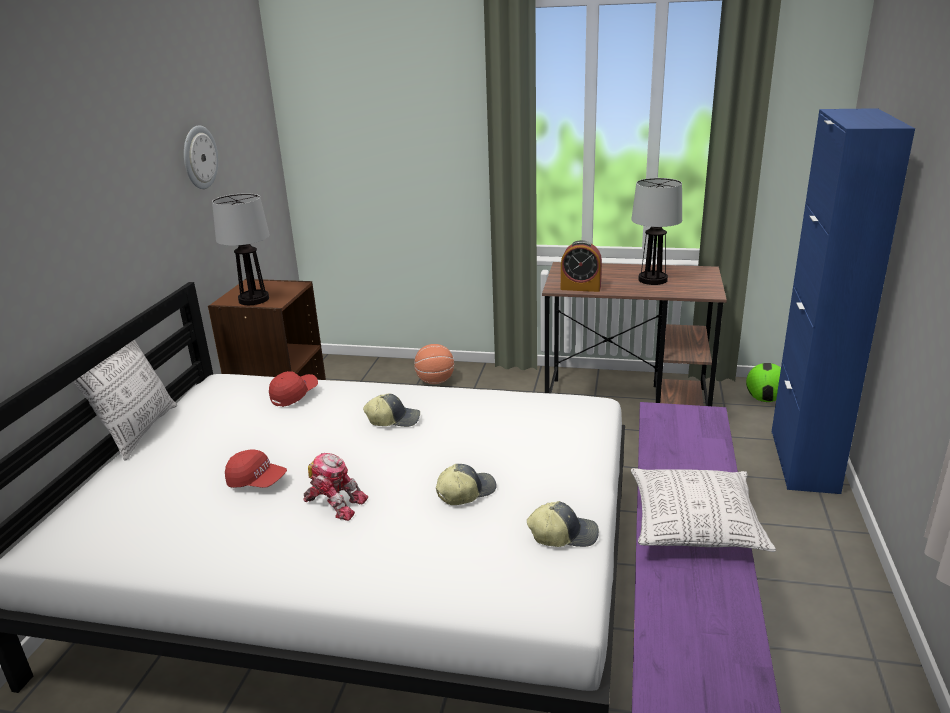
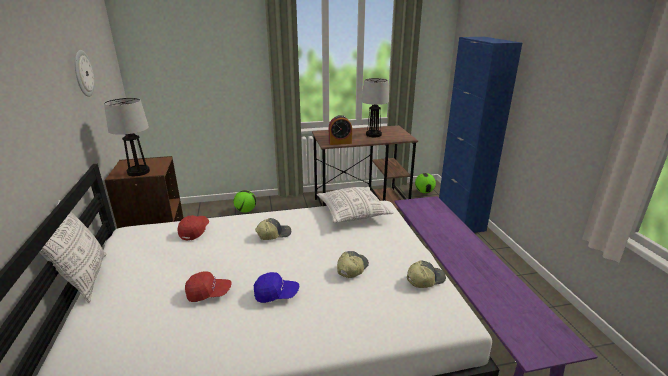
camera: 25 degrees left, 0 degrees up
toy robot [303,453,368,521] -> blue cap [254,272,299,303]
basketball [414,344,454,384] -> football [234,190,256,213]
pillow [631,468,776,552] -> pillow moved to [317,187,393,223]

